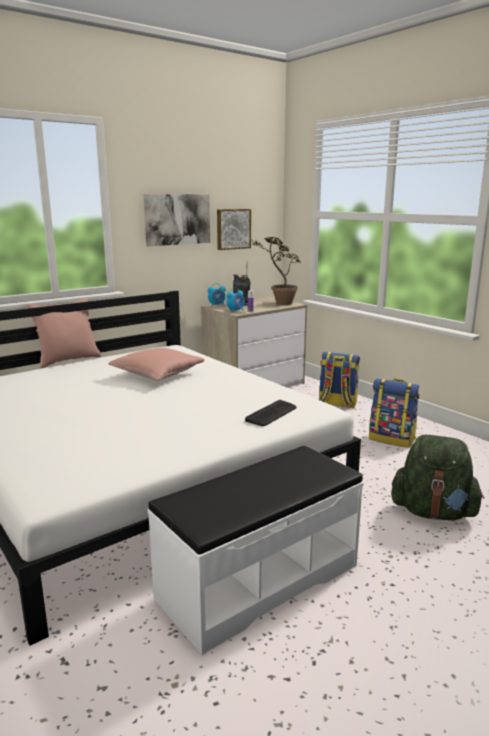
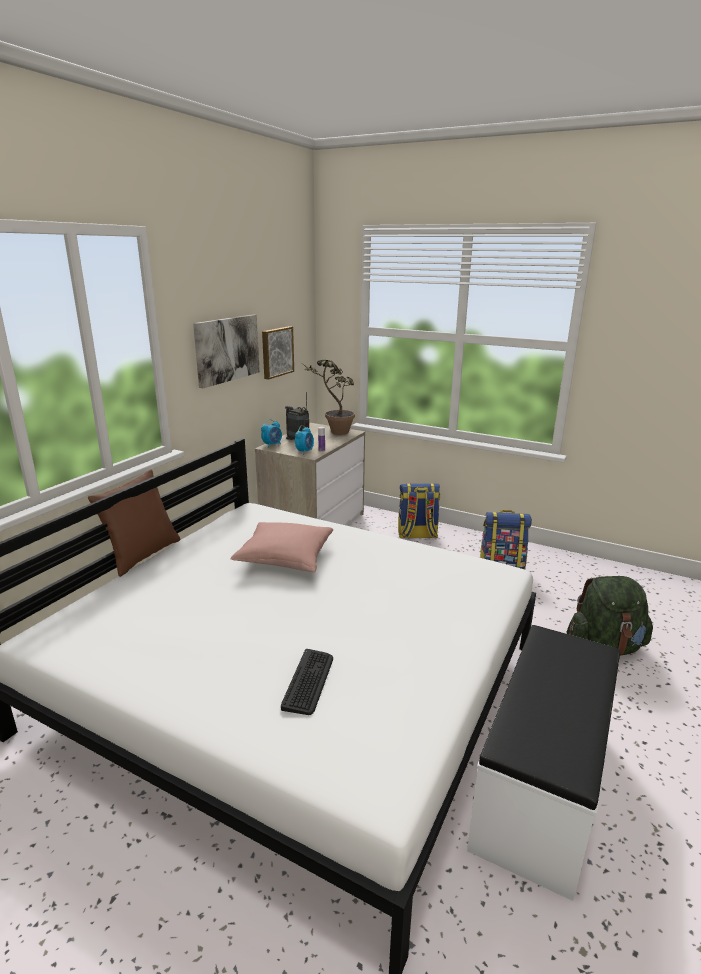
camera: 25 degrees left, 5 degrees up
pink pillow [27,298,102,368] -> brown pillow [88,469,181,577]
keyboard [245,400,296,426] -> keyboard moved to [281,649,333,715]

